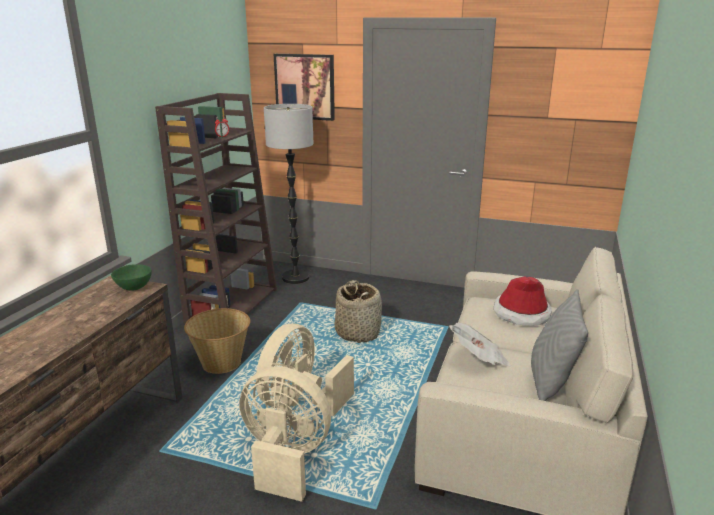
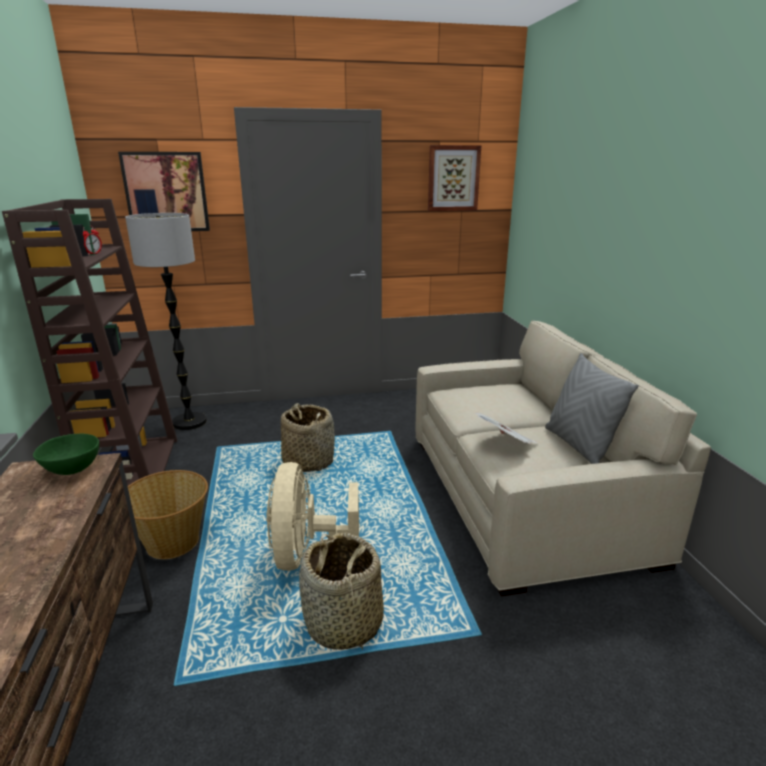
camera: 30 degrees left, 0 degrees up
beige fan [239,367,331,502] -> basket [299,533,384,650]
hat [494,276,552,326] -> none
none -> picture [428,145,481,211]

